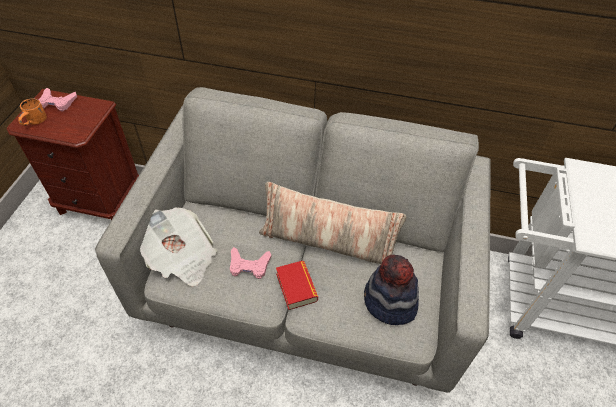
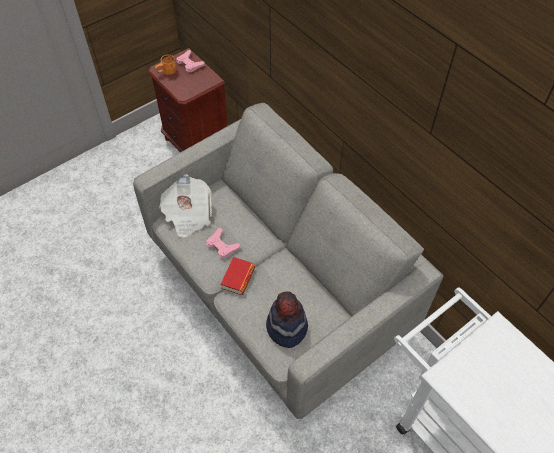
camera: 40 degrees right, 5 degrees up
pillow [259,182,407,265] -> none

